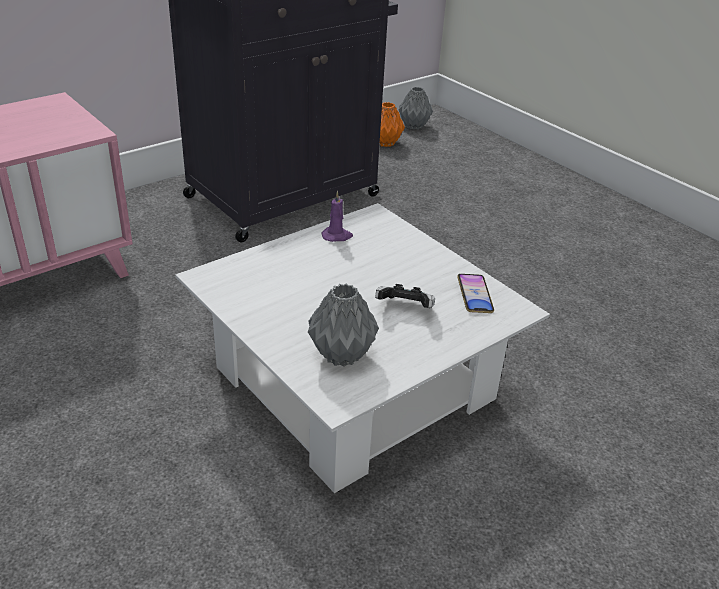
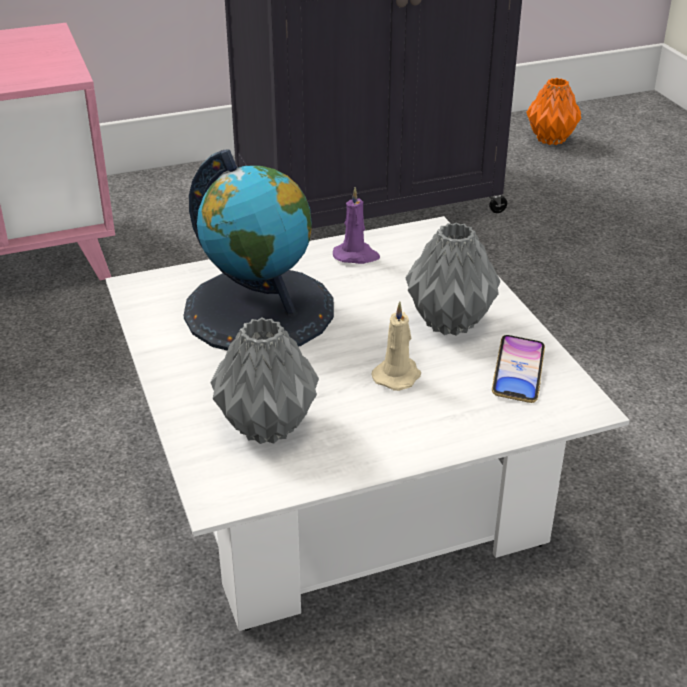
camera: 20 degrees right, 0 degrees up
game controller [375,284,435,308] -> beige candle [372,302,421,391]
grey vase [399,87,433,130] -> grey vase moved to [406,222,500,336]
none -> globe [184,150,334,350]

